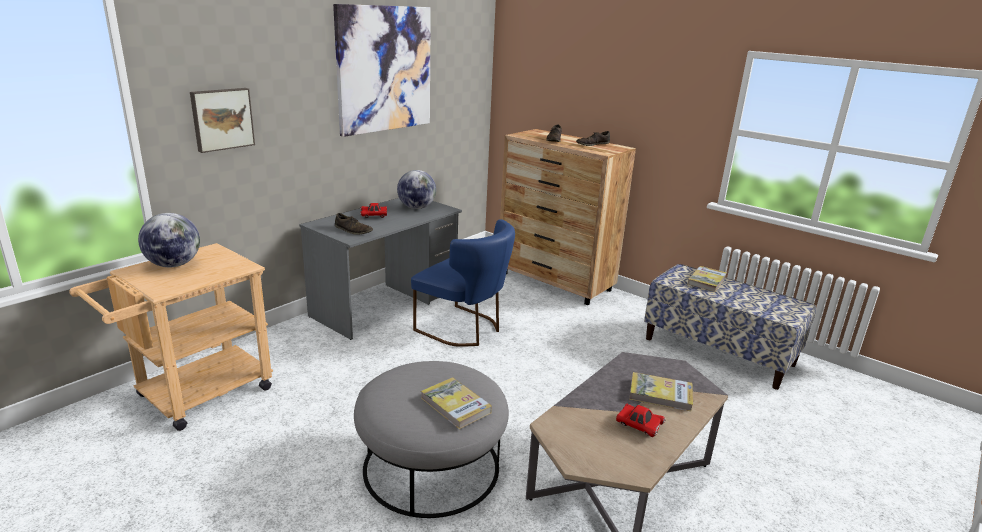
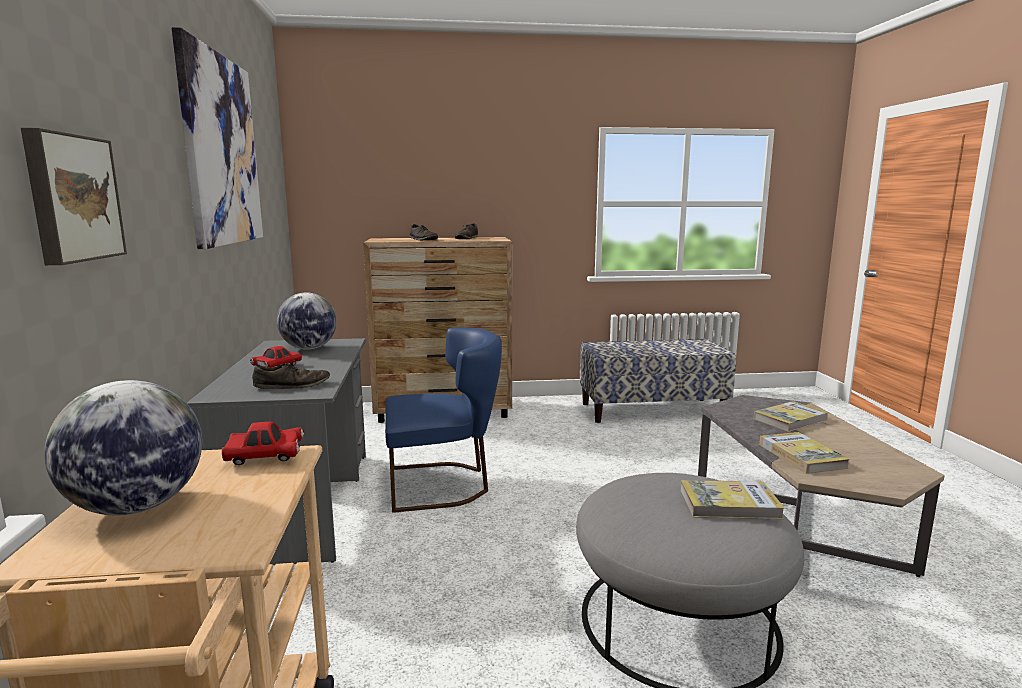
camera: 45 degrees left, 10 degrees down
red toy car [616,404,666,437] -> red toy car moved to [222,422,304,465]
book [688,266,727,292] -> book moved to [759,432,850,474]

